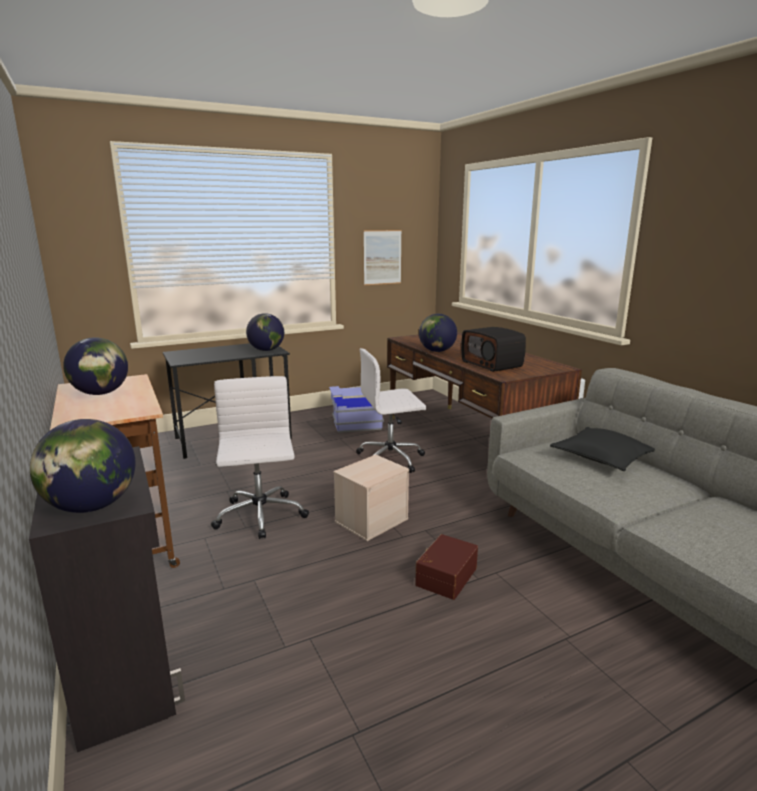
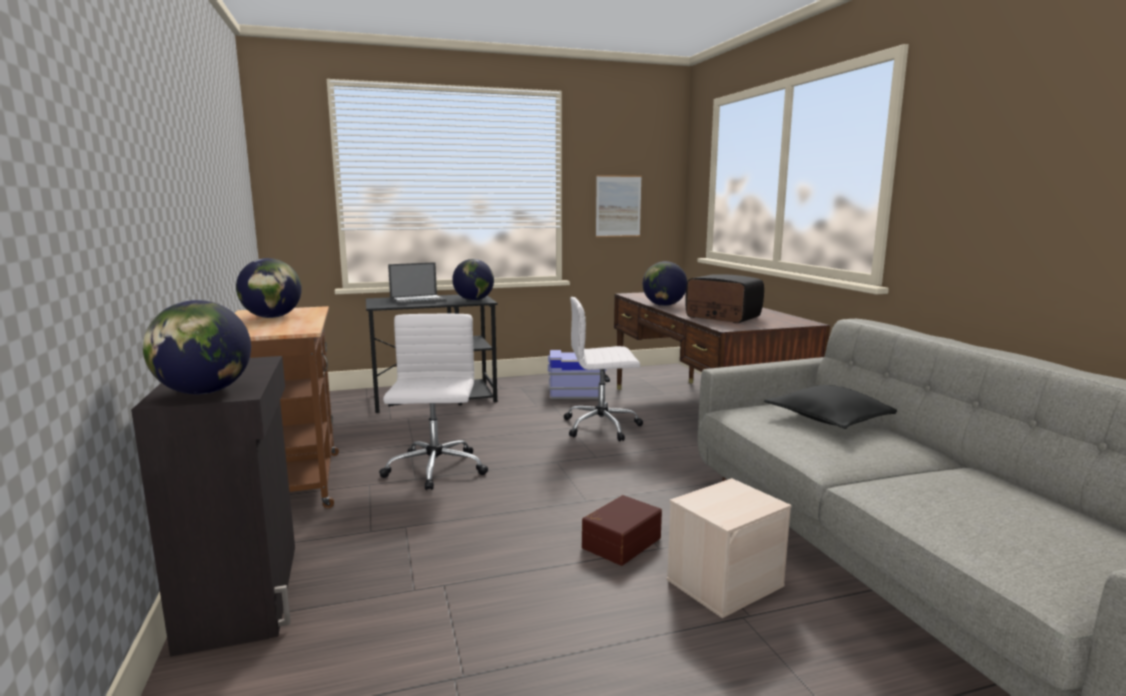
camera: 10 degrees right, 5 degrees down
beige storage box [333,455,409,541] -> beige storage box moved to [666,478,791,618]
radio [461,327,526,372] -> radio turned 150 degrees clockwise [685,274,764,323]
none -> laptop [388,262,447,305]

